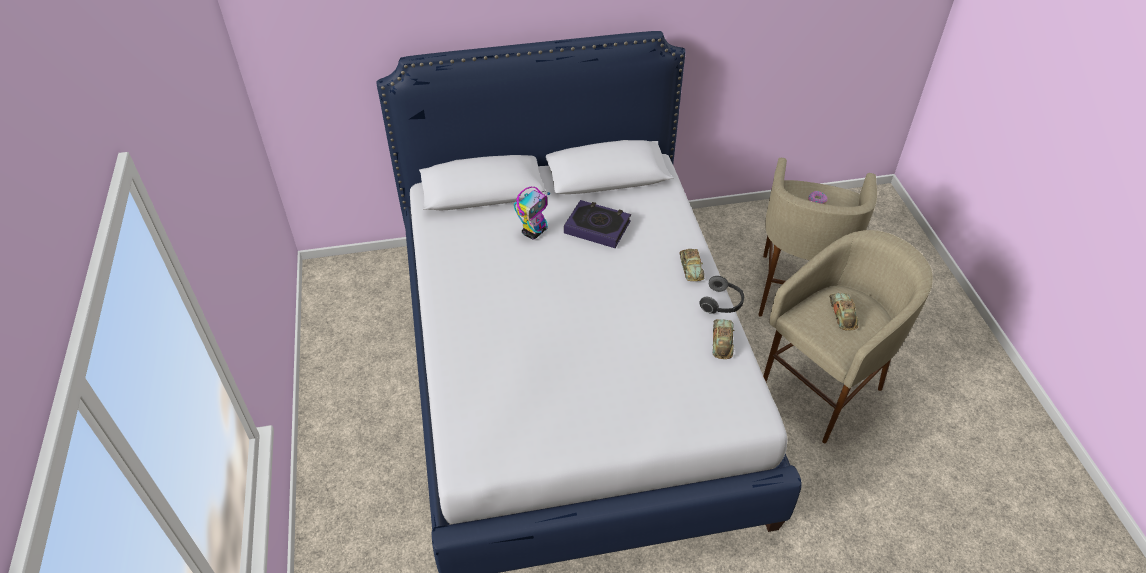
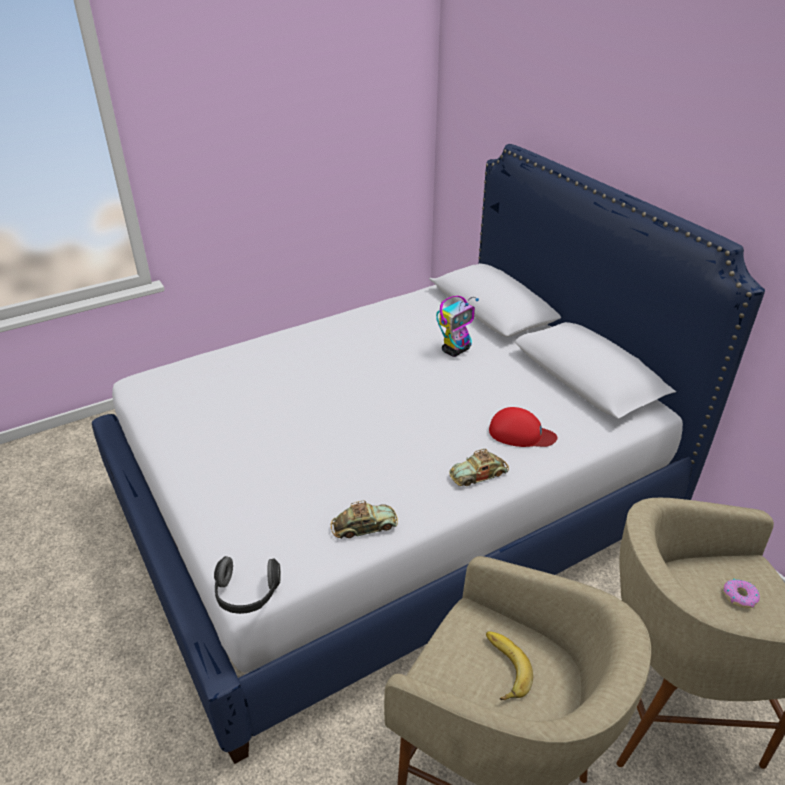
camera: 70 degrees right, 10 degrees down
toy robot [514,187,550,240] -> toy robot turned 60 degrees counterclockwise [436,296,479,357]
book [564,200,631,248] -> none
headphones [699,276,744,314] -> headphones moved to [214,556,281,614]
toy car [829,293,858,331] -> banana [486,632,533,700]
none -> red cap [489,407,558,447]

